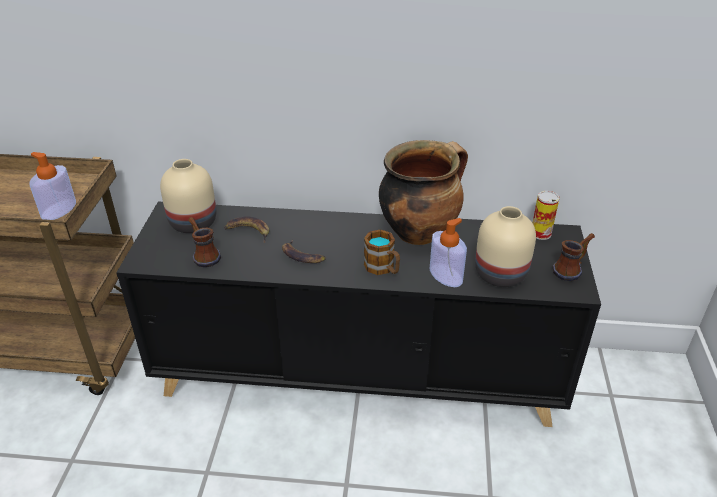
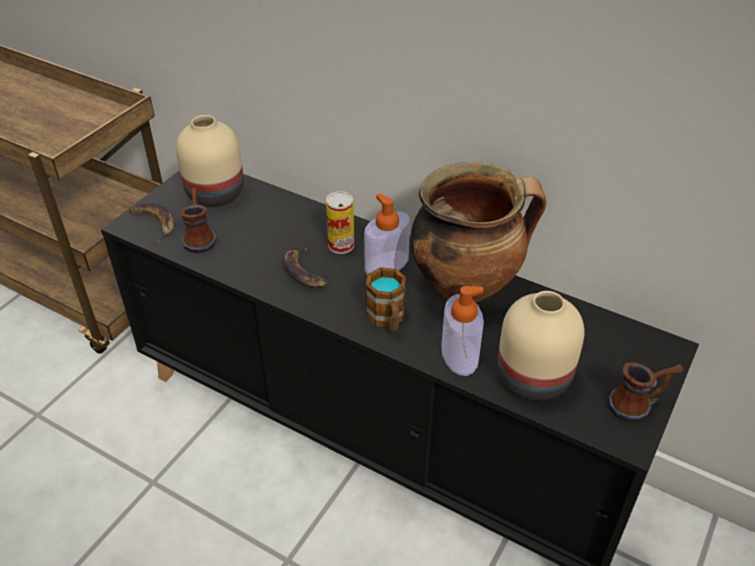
camera: 25 degrees right, 5 degrees up
soap dispenser [29,152,76,220] -> soap dispenser moved to [364,193,410,275]
banana [224,216,269,243] -> banana moved to [129,203,175,243]
can [533,191,560,240] -> can moved to [326,191,354,254]

